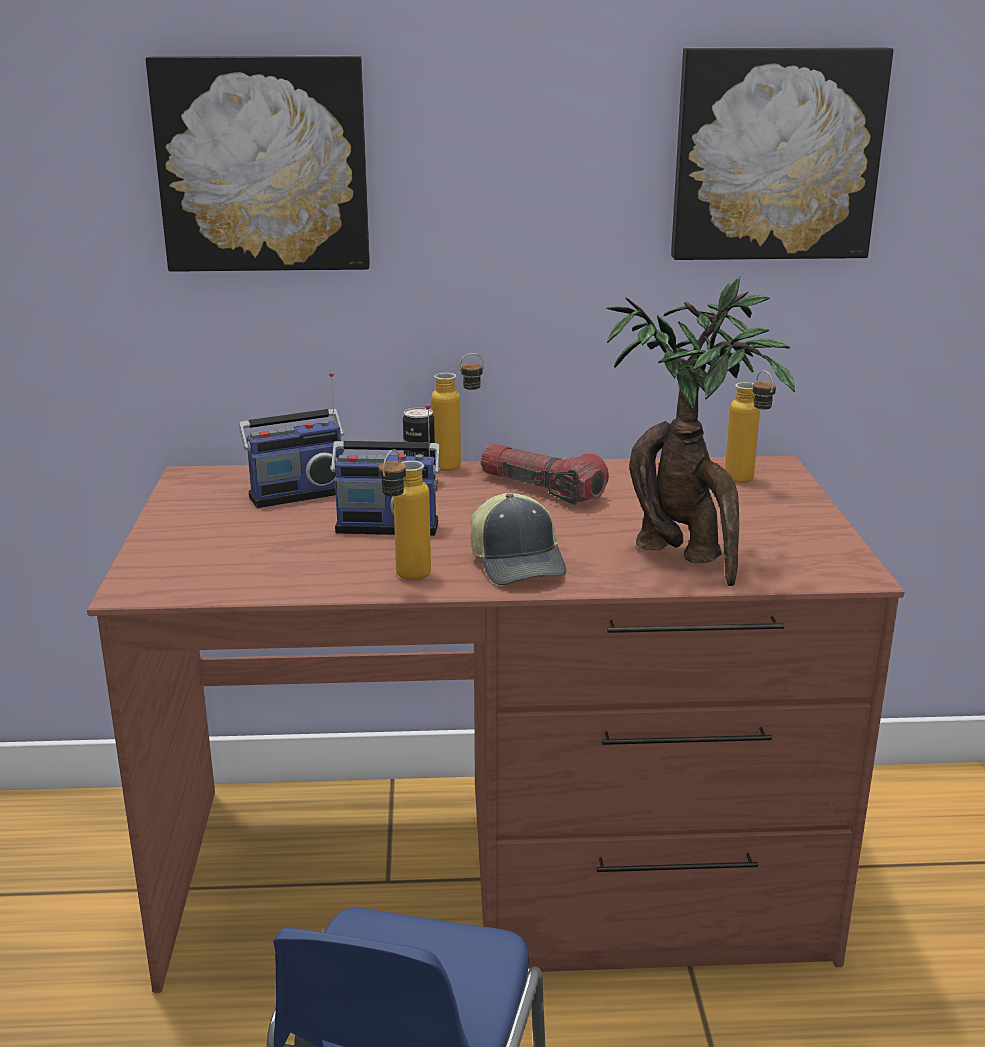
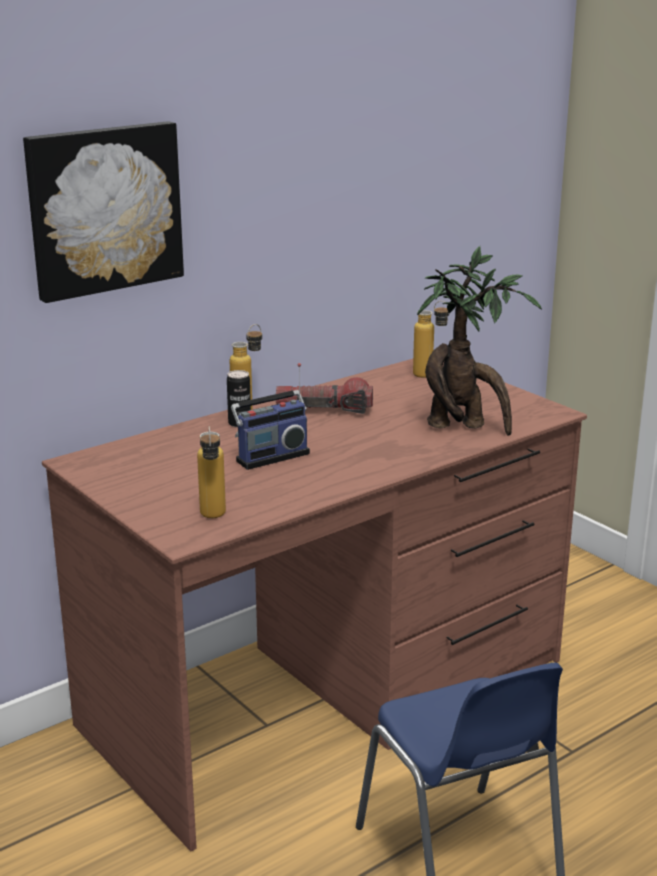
camera: 35 degrees left, 0 degrees up
radio [239,372,344,508] -> none
bottle [378,449,431,580] -> bottle moved to [197,426,226,518]
cap [471,493,566,585] -> none
picture [671,47,893,260] -> none

